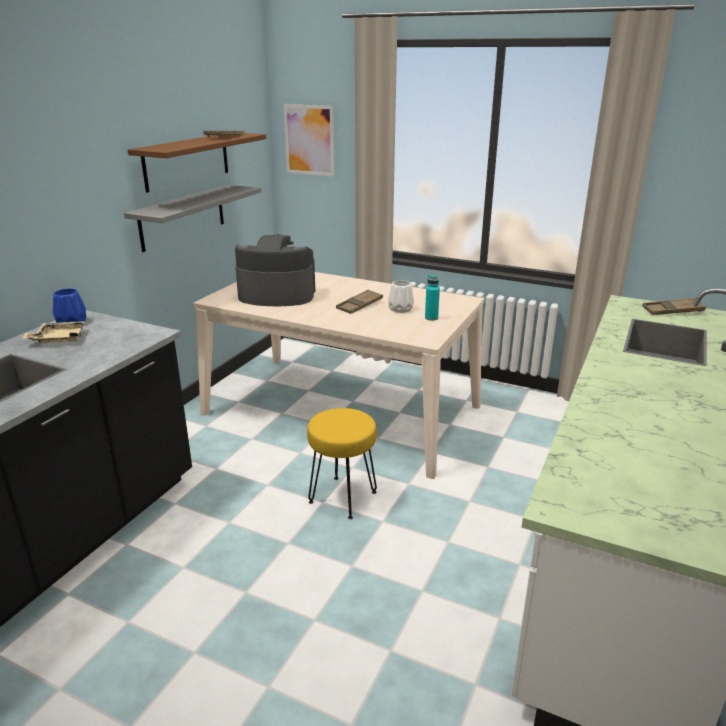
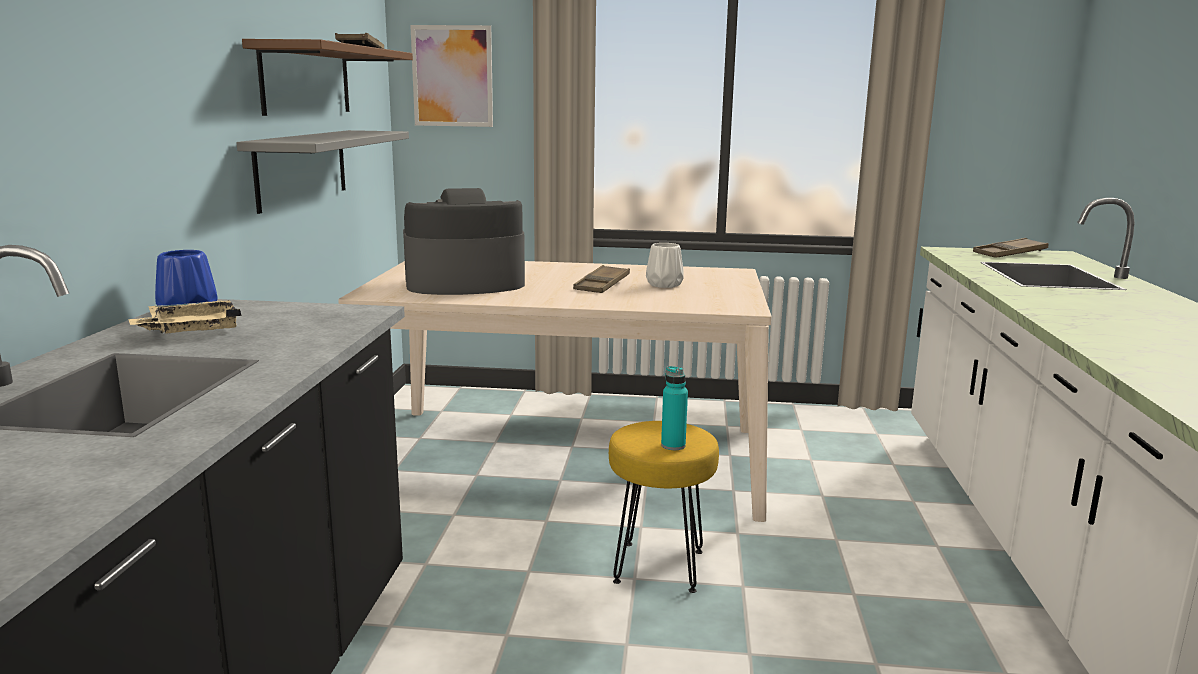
camera: 20 degrees left, 10 degrees down
turquoise bottle [425,274,440,321] -> turquoise bottle moved to [661,366,688,450]

